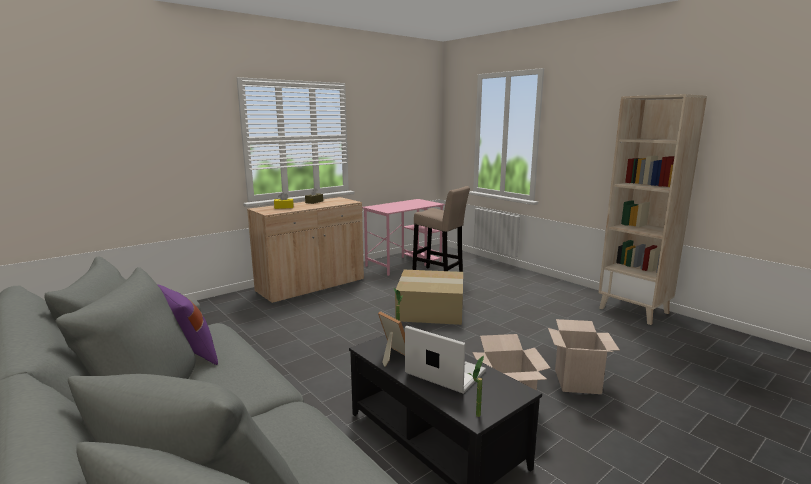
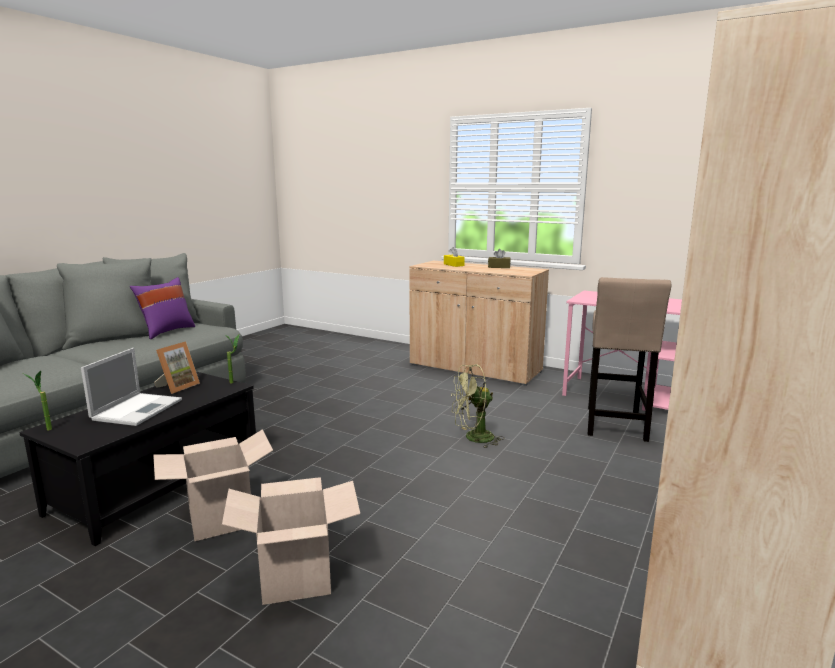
camera: 70 degrees right, 0 degrees up
cardboard box [395,270,463,325] -> green fan [451,364,503,449]

